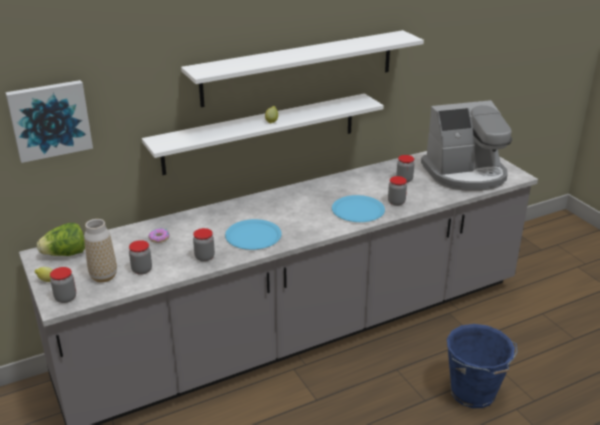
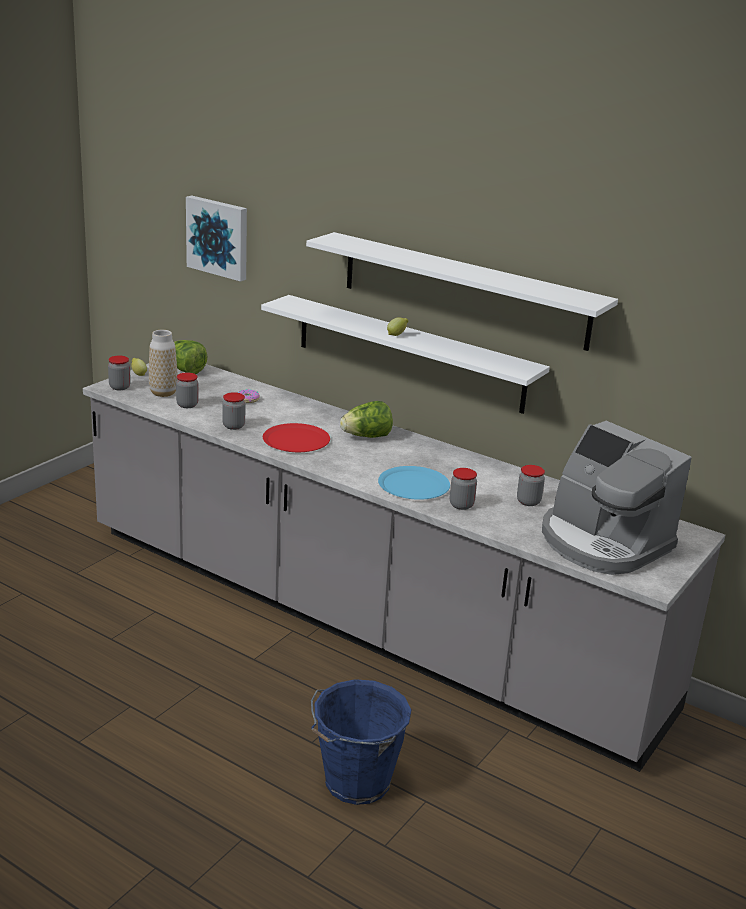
camera: 60 degrees right, 5 degrees down
blue plate [225,219,282,250] -> red plate [263,423,330,452]
none -> lettuce [340,401,393,438]

